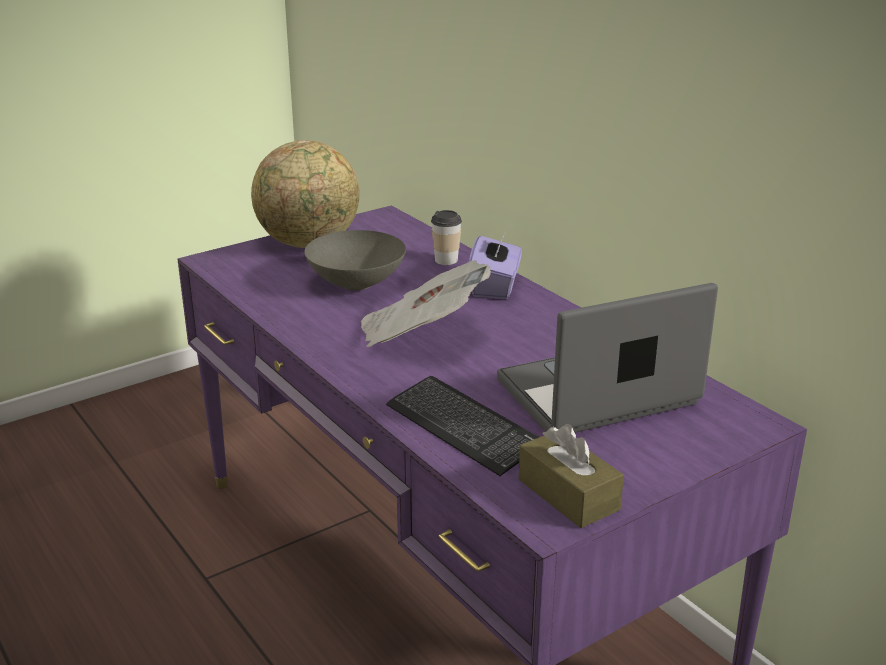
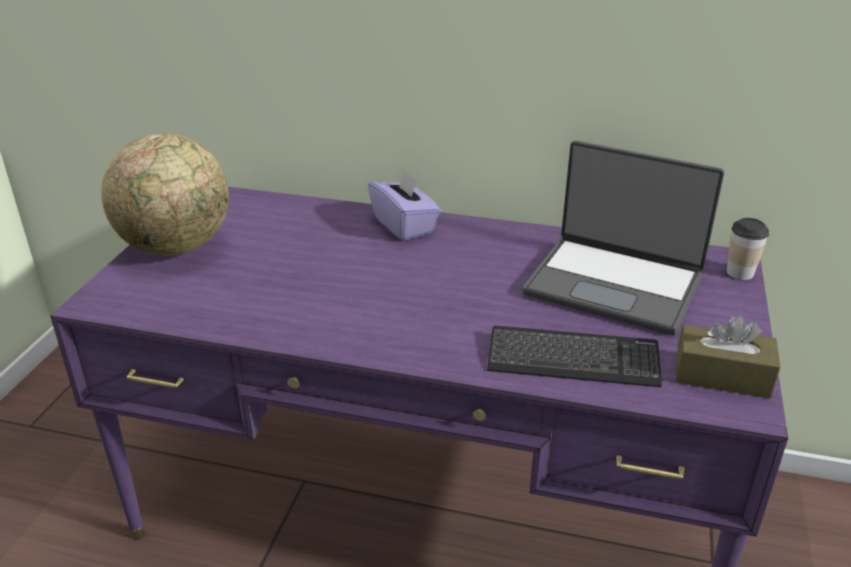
camera: 40 degrees left, 5 degrees up
grey bowl [304,230,406,291] -> none
newspaper [361,260,491,348] -> none
cup [431,210,462,265] -> cup moved to [727,218,769,280]
laptop [497,283,718,433] -> laptop turned 90 degrees counterclockwise [523,140,724,335]

